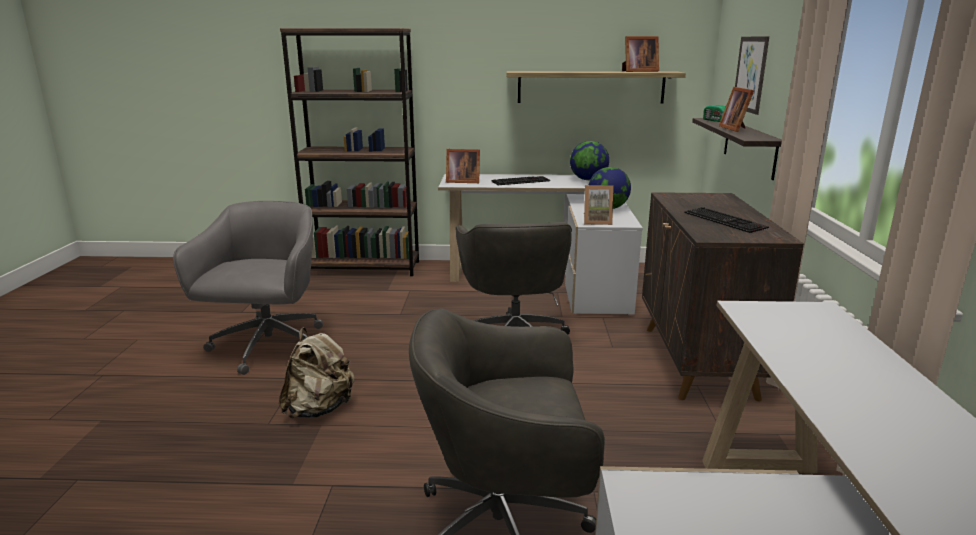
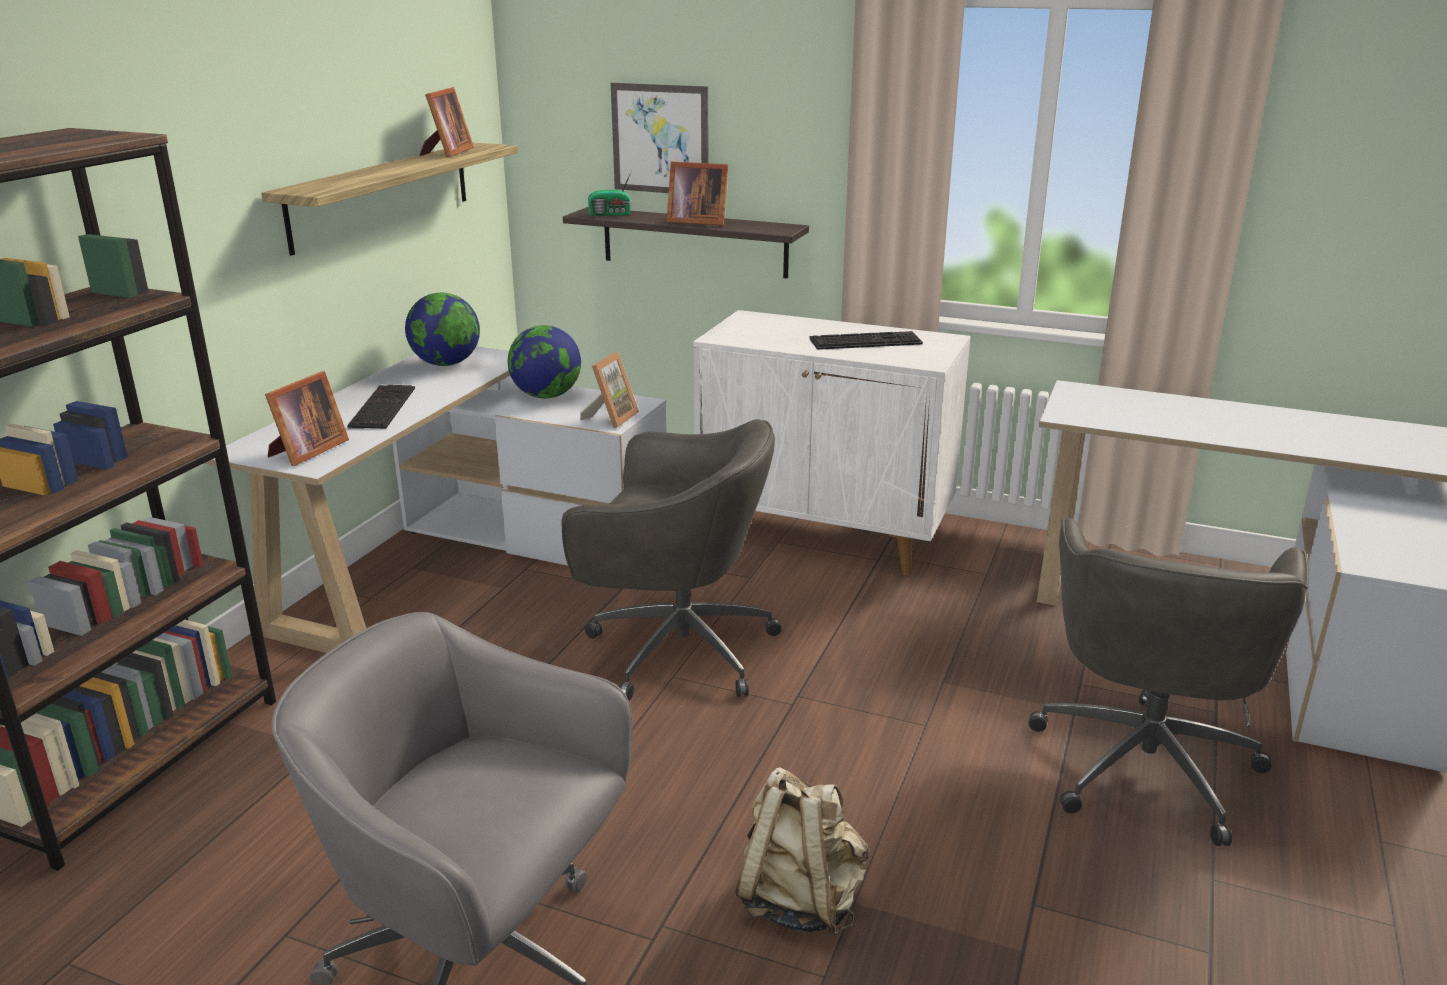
camera: 70 degrees left, 5 degrees up
brown cabinet [642,192,804,401] -> white cabinet [693,310,971,575]

